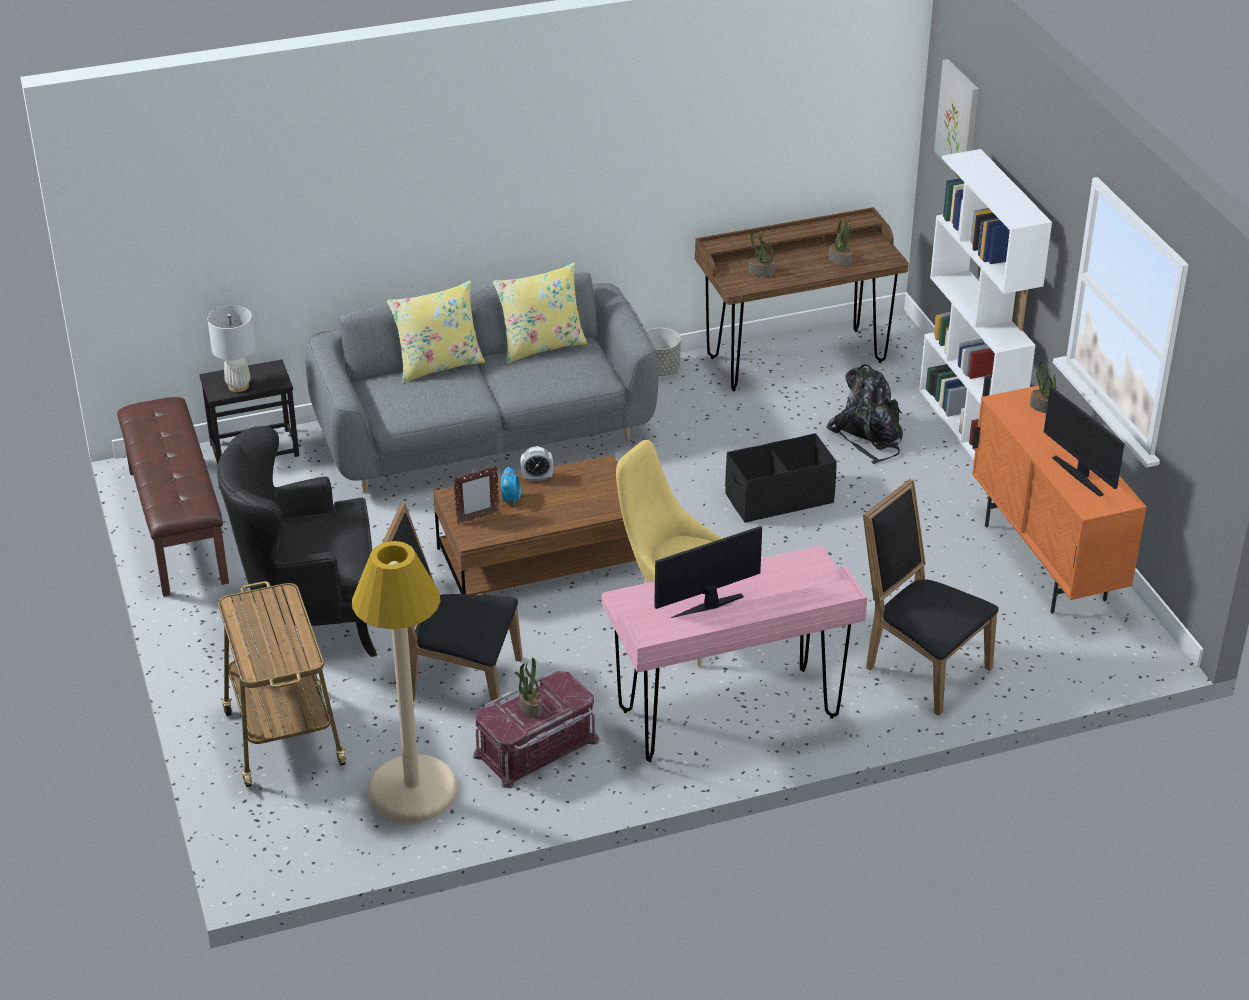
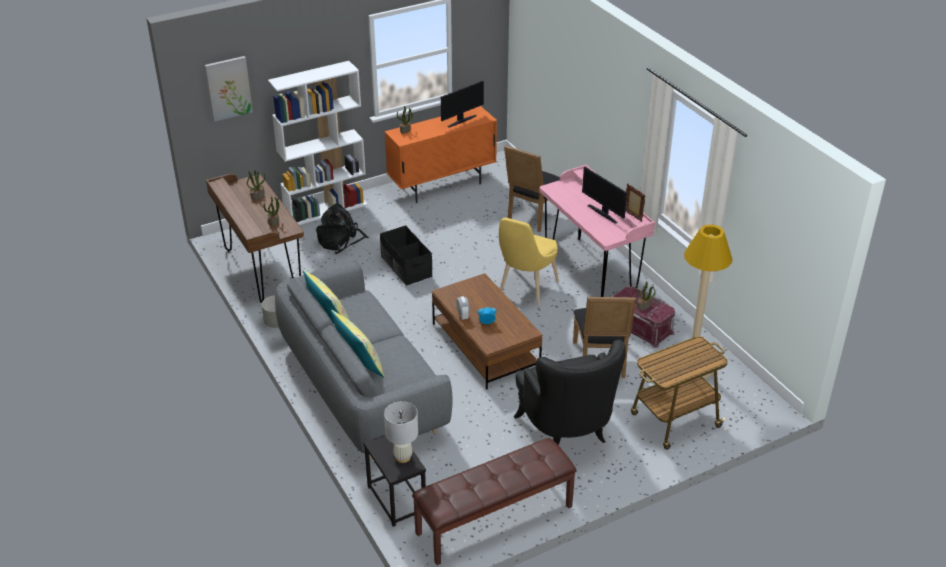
camera: 100 degrees left, 0 degrees up
picture frame [453,465,499,523] -> picture frame moved to [625,183,646,222]

